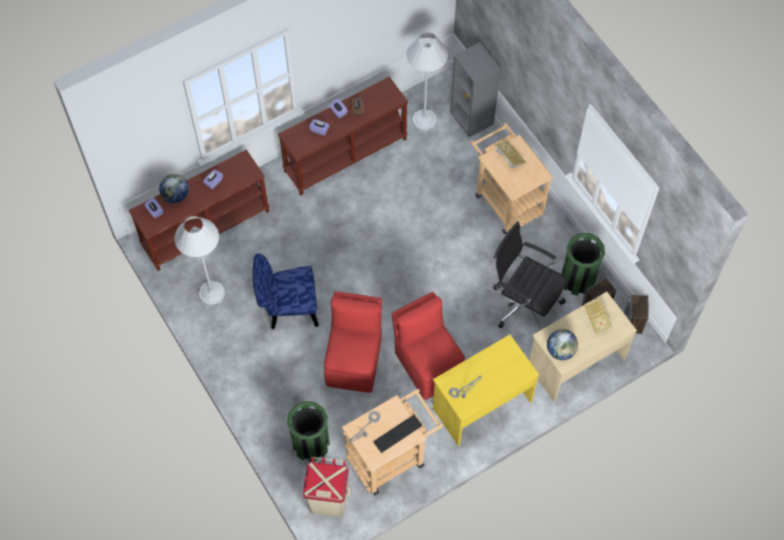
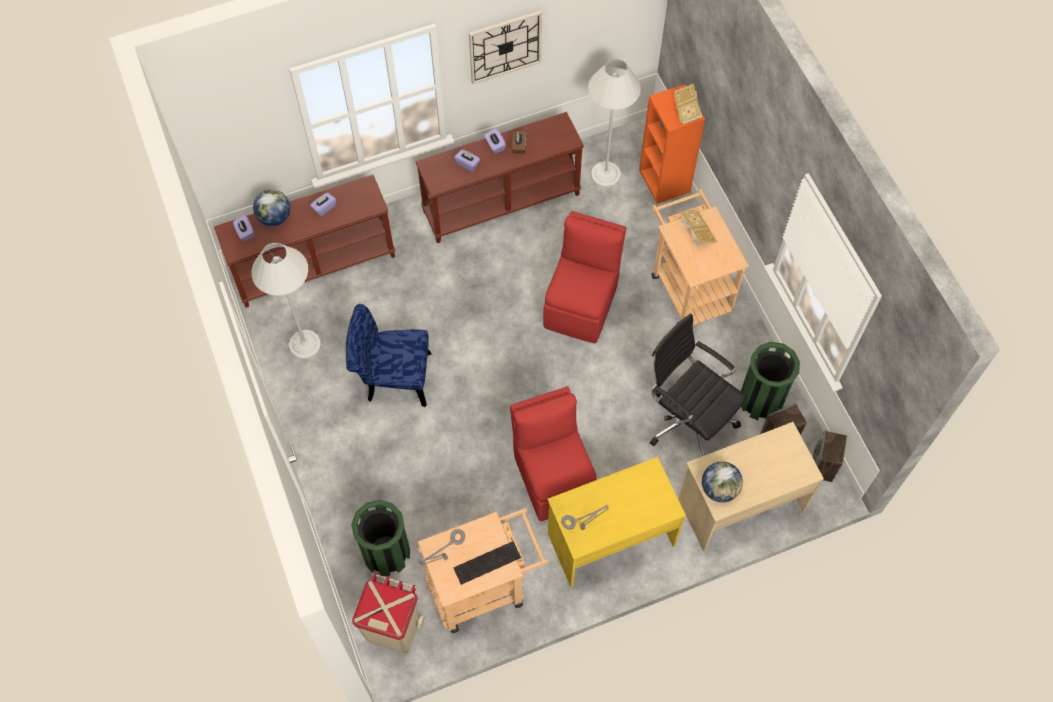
camera: 10 degrees right, 0 degrees up
red chair [324,291,382,393] -> red chair moved to [543,211,626,343]
grey bookcase [450,42,501,137] -> orange bookcase [639,84,705,204]
book [584,298,613,334] -> book moved to [673,84,702,124]
none -> wall clock [469,10,542,84]

